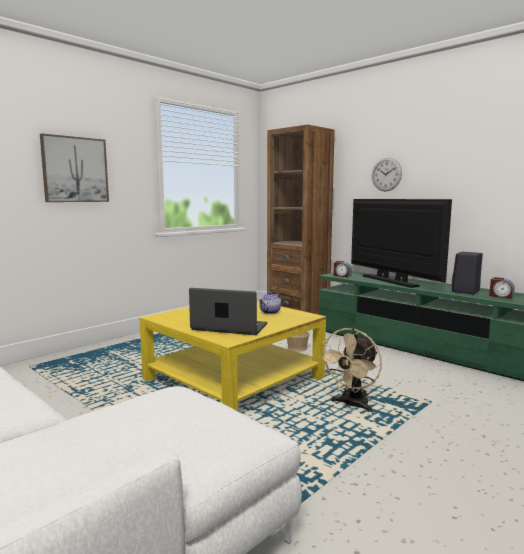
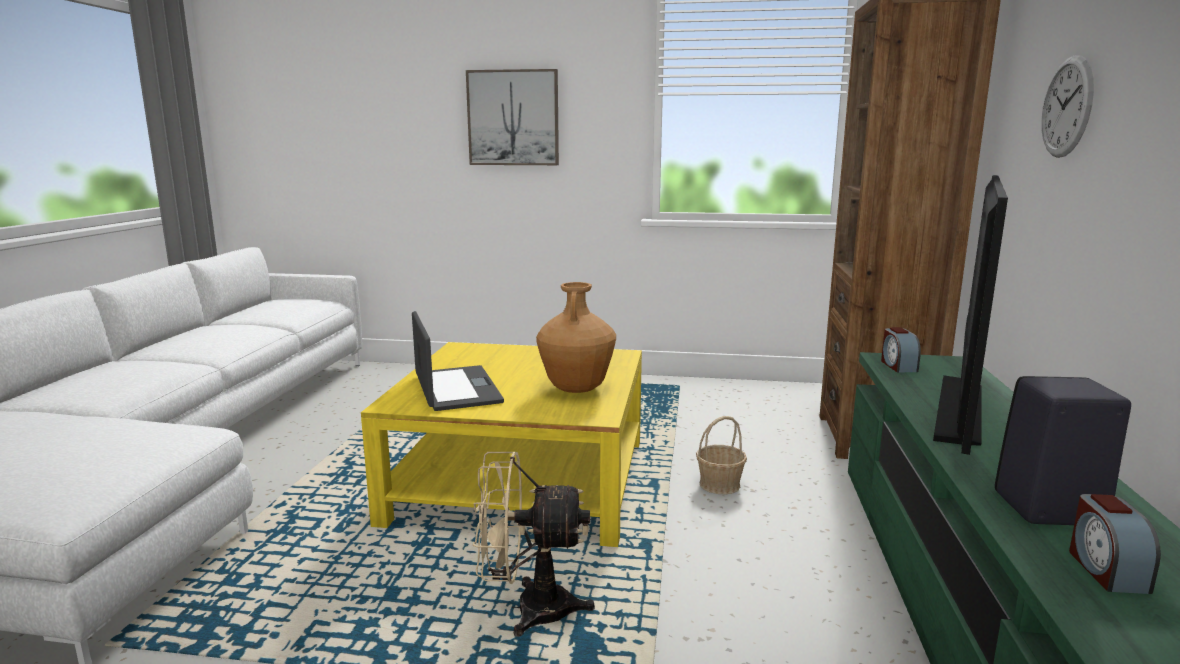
camera: 55 degrees right, 5 degrees up
teapot [259,292,281,314] -> brown vase [536,282,616,393]

